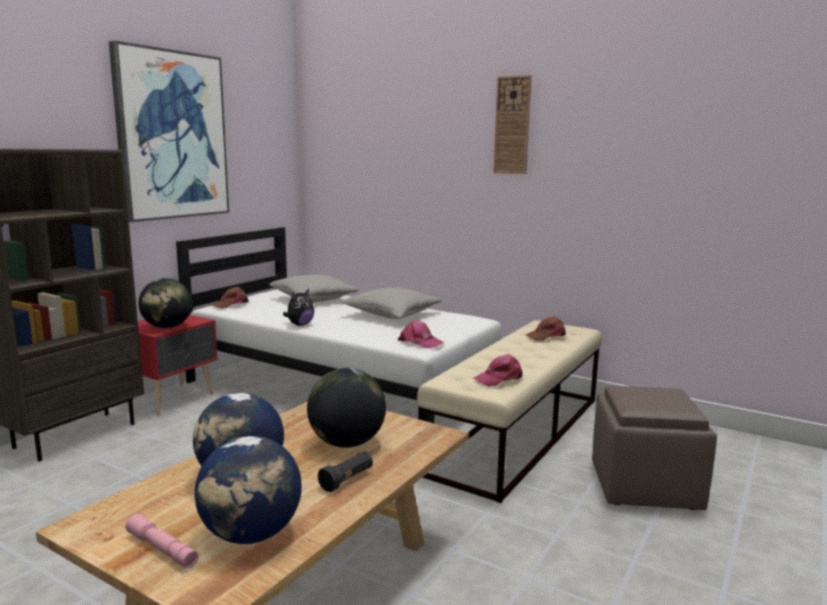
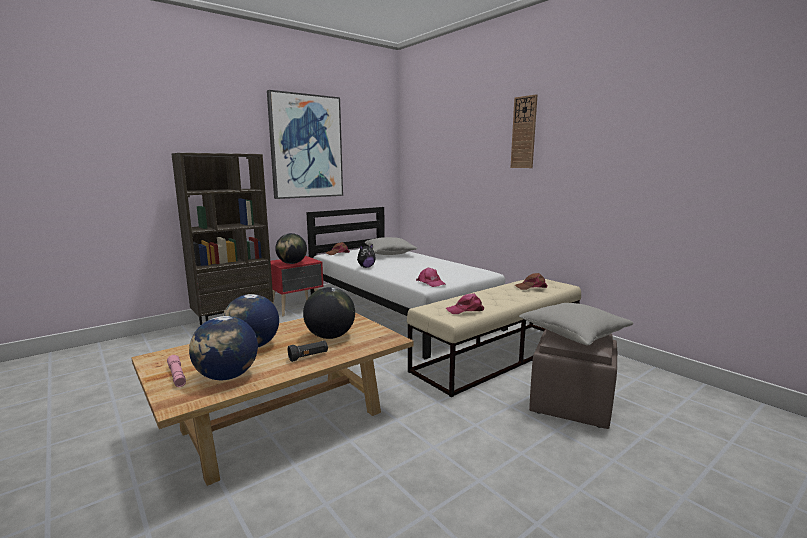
camera: 20 degrees right, 0 degrees up
grey pillow [341,287,442,319] -> grey pillow moved to [519,303,634,346]

